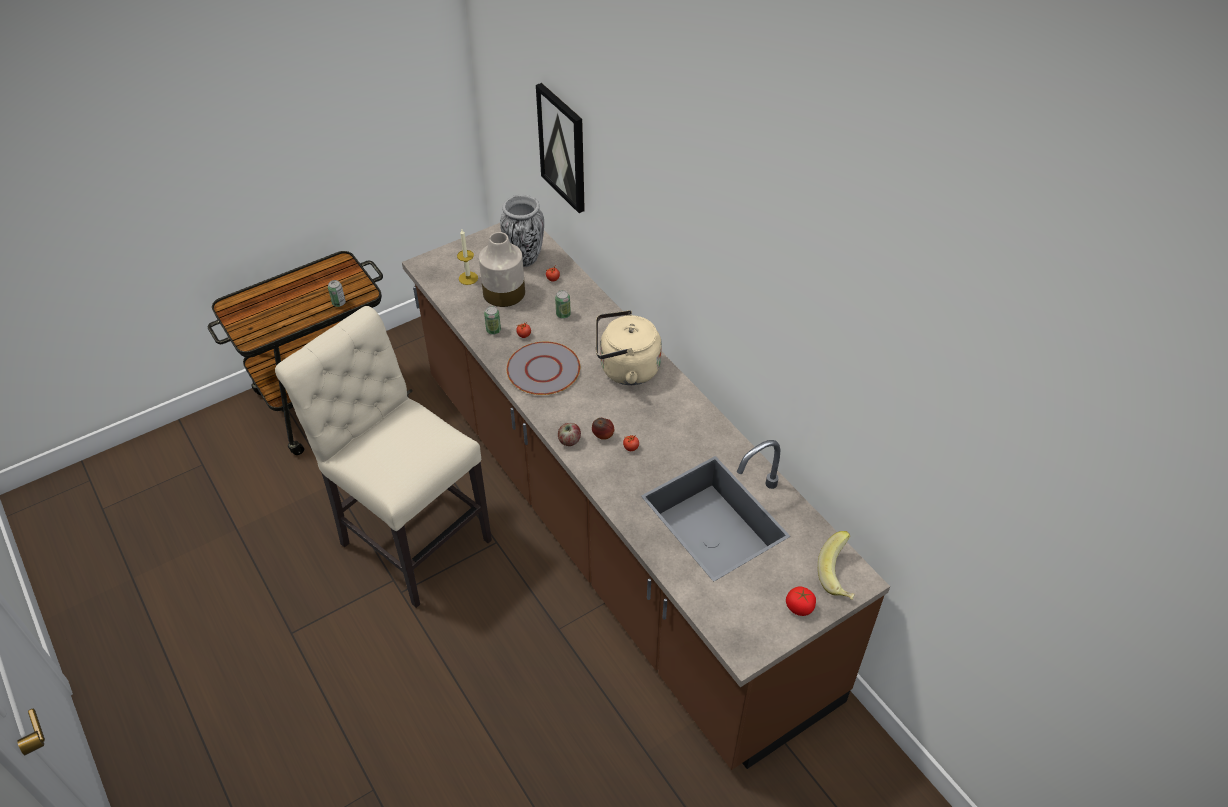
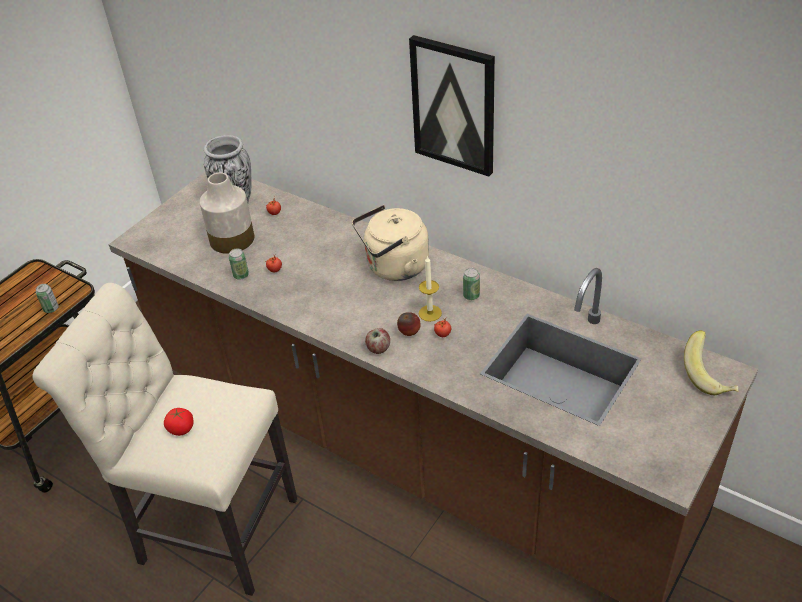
camera: 20 degrees left, 5 degrees down
candle [457,230,478,285] -> candle moved to [419,255,442,322]
grey plate [507,342,580,395] -> none
picture [536,83,585,213] -> picture moved to [409,35,495,177]
can [555,290,571,319] -> can moved to [463,268,480,300]
tomato [786,586,816,616] -> tomato moved to [164,408,194,436]

